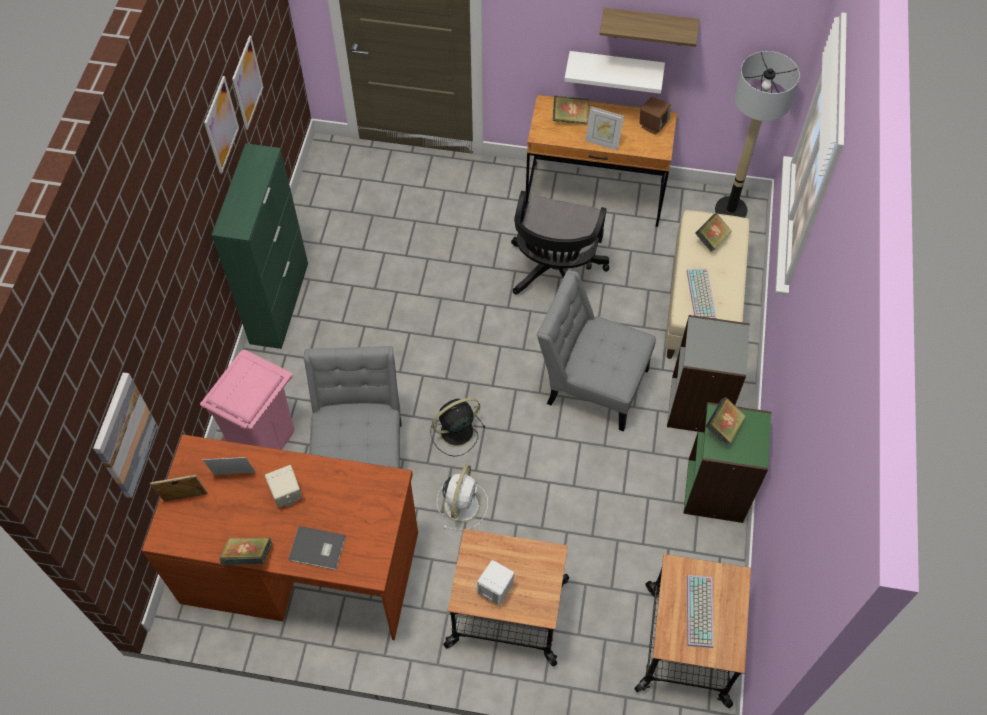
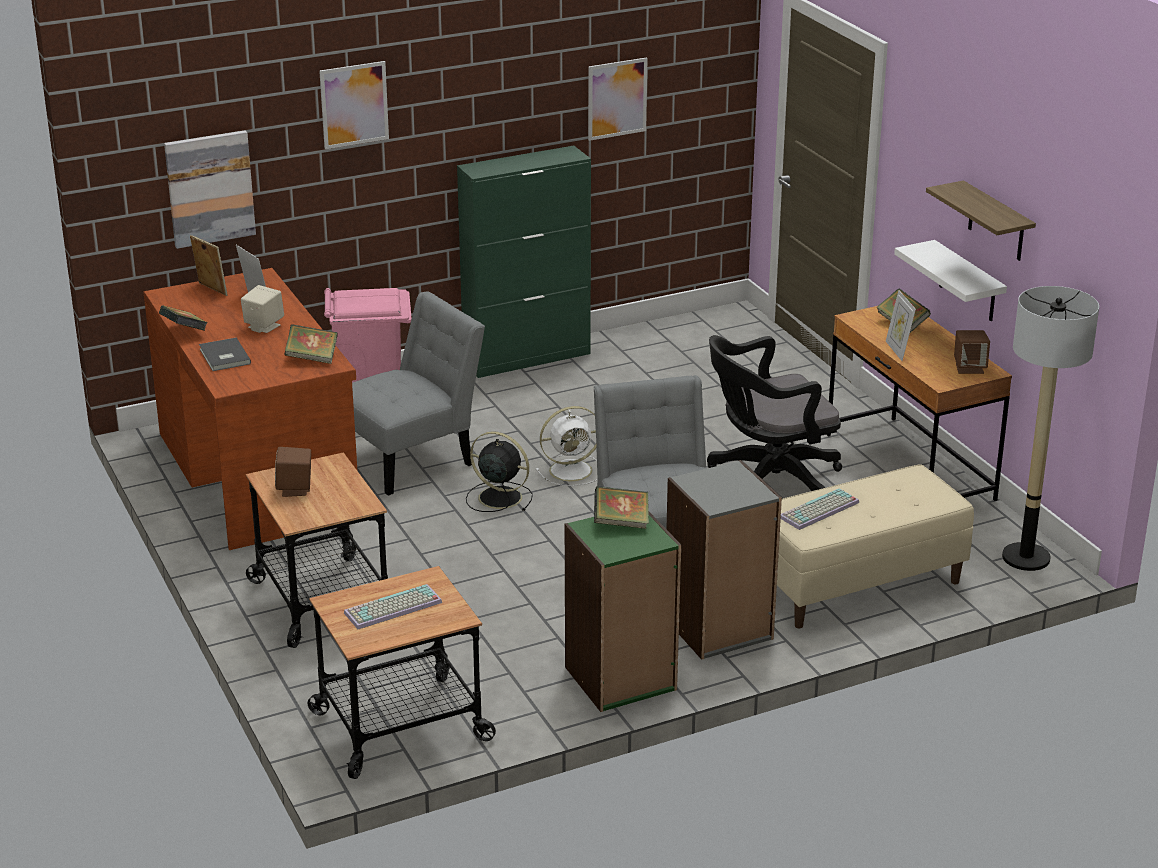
camera: 55 degrees right, 30 degrees down
picture [204,76,239,174] -> picture moved to [319,61,389,149]
white fan [437,464,488,530] -> white fan moved to [536,406,597,486]
white speaker [477,560,514,605] -> brown speaker [275,447,311,497]
book [695,213,732,252] -> book moved to [285,324,338,364]

